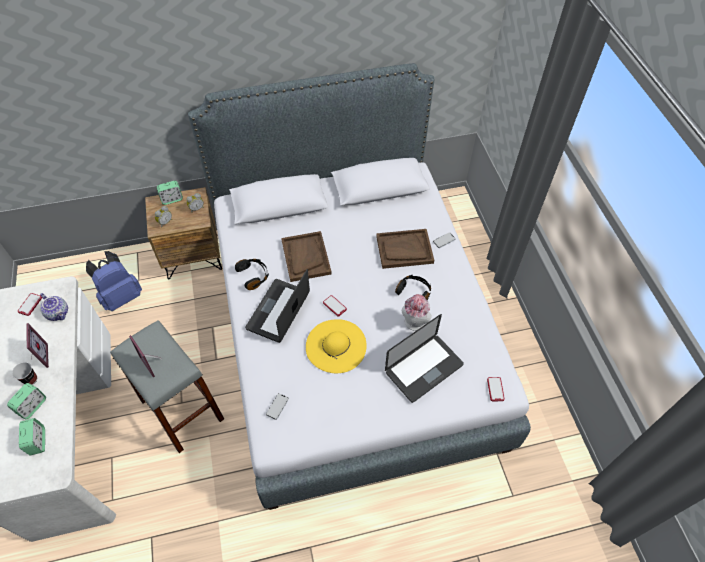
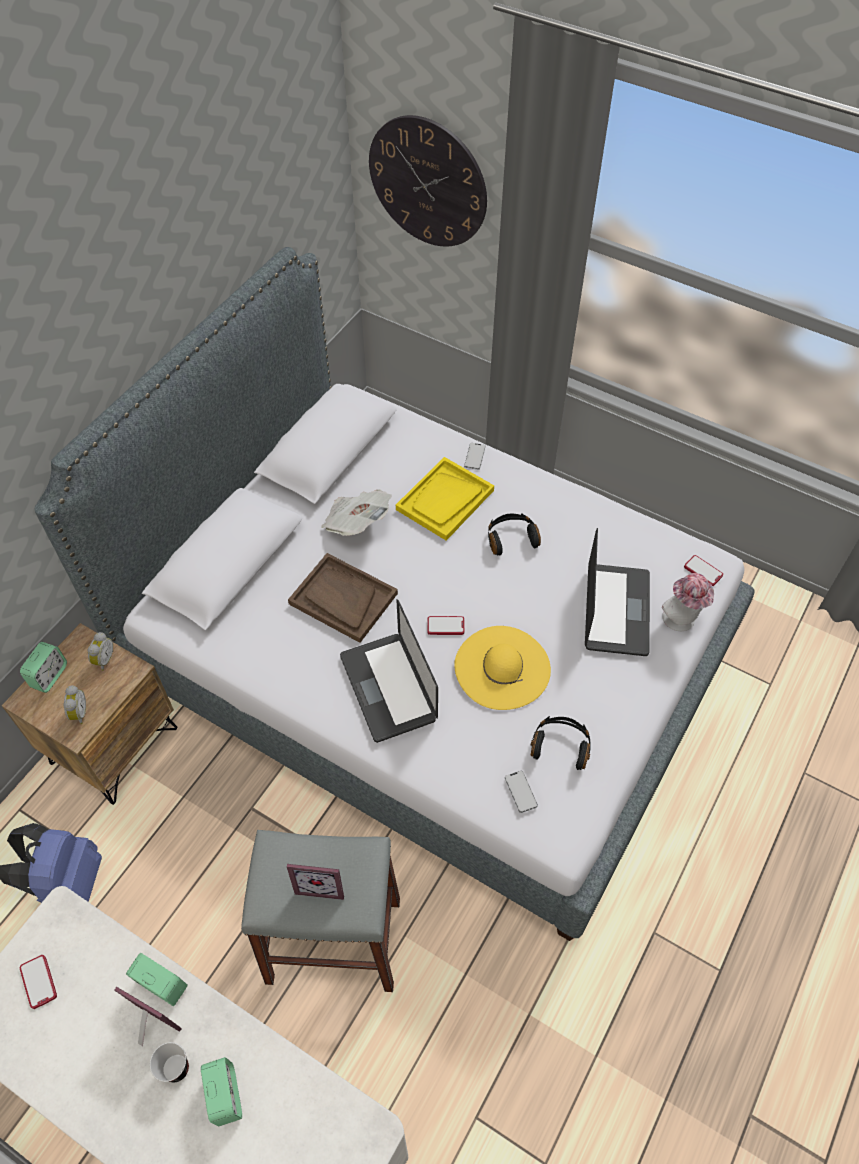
camera: 45 degrees left, 0 degrees up
alarm clock [19,418,45,456] -> alarm clock moved to [126,953,188,1006]
teapot [40,293,68,321] -> none
black headphones [235,259,269,290] -> black headphones moved to [531,716,591,770]
brown tray [376,229,434,269] -> yellow tray [396,457,494,541]
hat [402,294,432,331] -> hat moved to [662,573,714,631]
none -> newspaper [321,490,392,536]
none -> wall clock [369,115,487,246]

